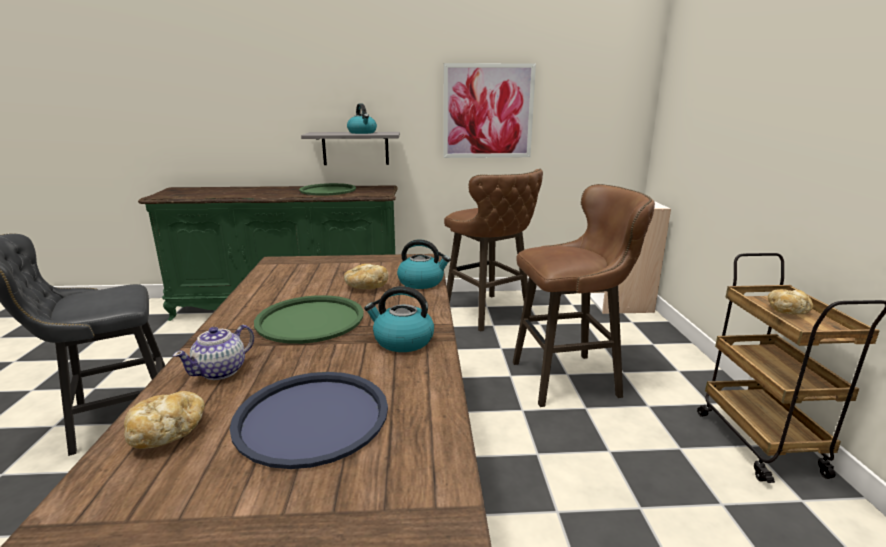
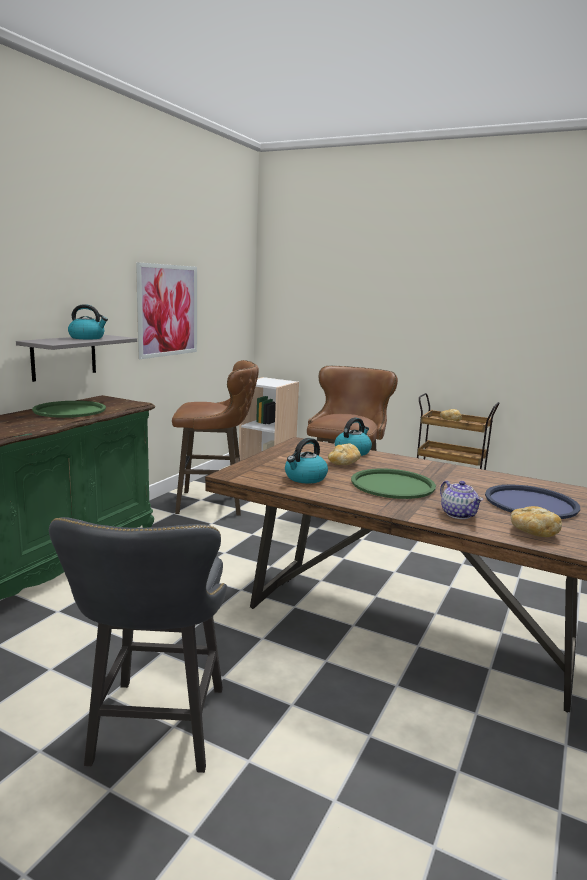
camera: 60 degrees left, 5 degrees down
kettle [364,286,434,352] -> kettle moved to [285,438,328,483]

